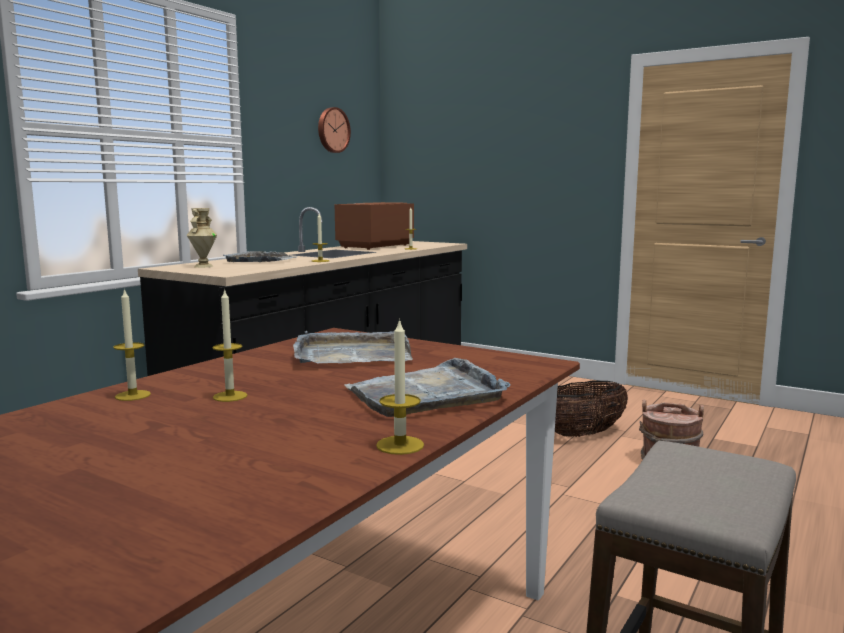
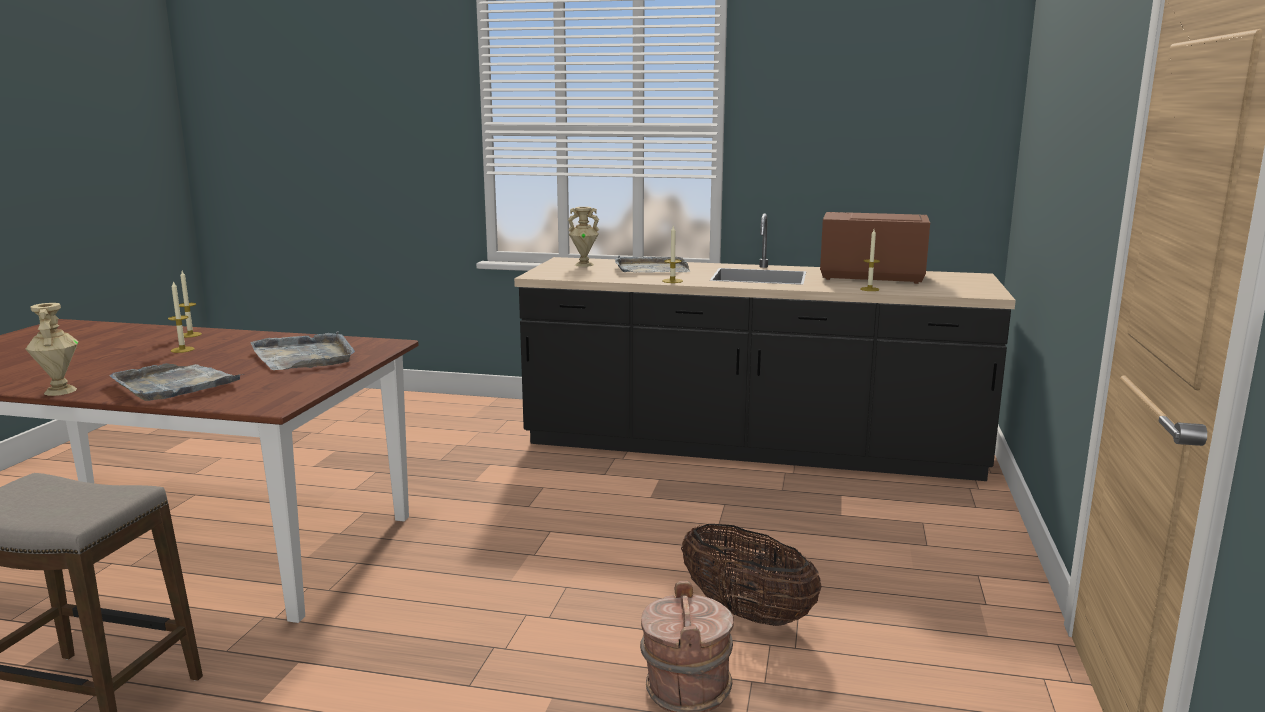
camera: 70 degrees right, 5 degrees up
wall clock [318,107,351,153] -> none
candle [376,318,424,455] -> beige vase [26,303,79,396]

